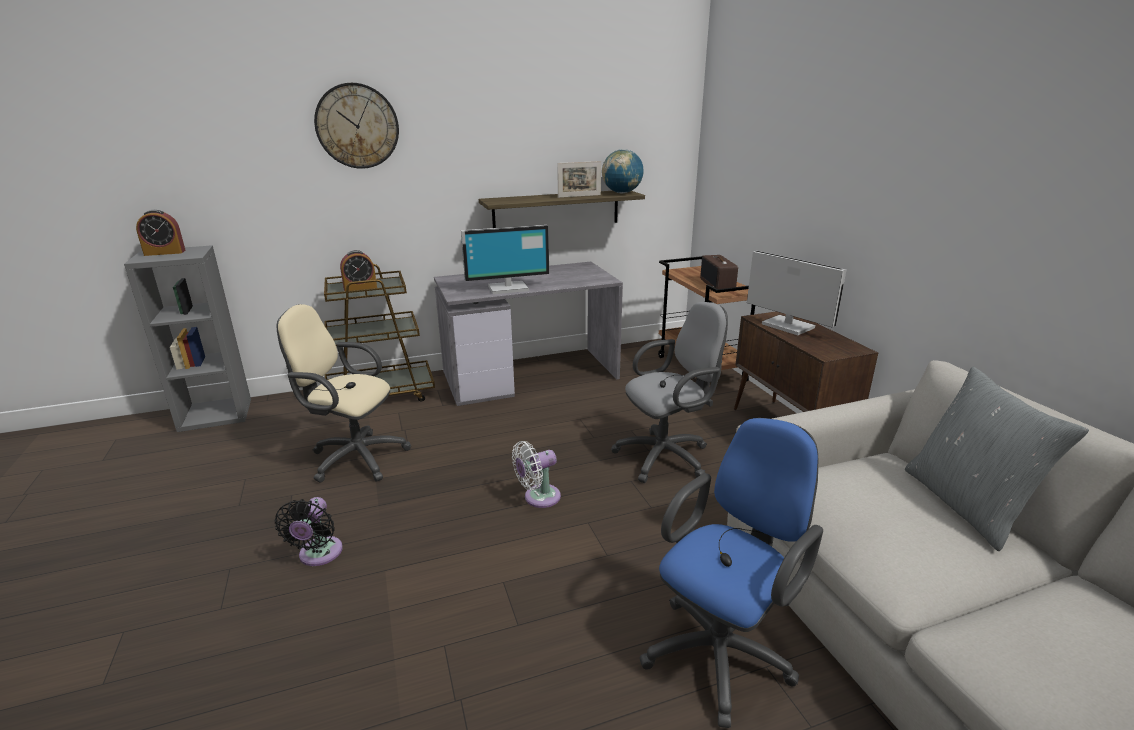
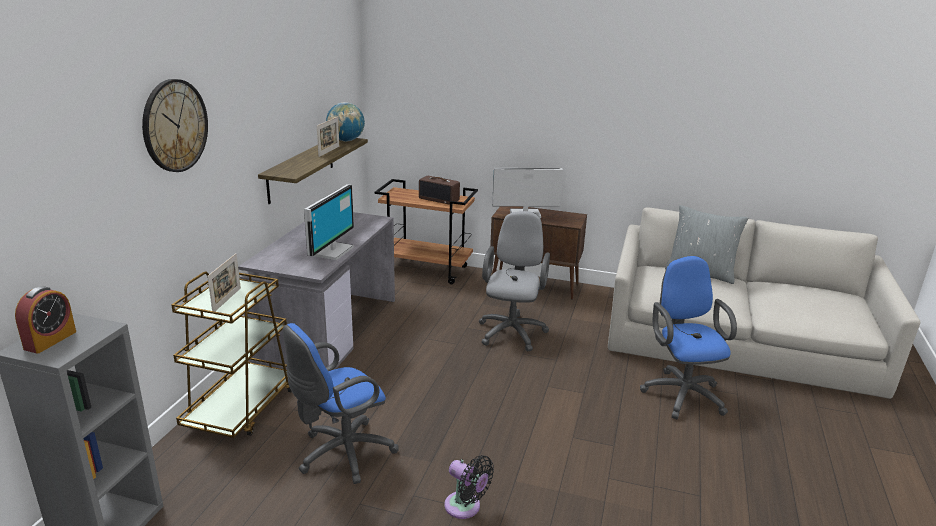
camera: 55 degrees left, 0 degrees up
beige office chair [277,304,411,483] -> blue office chair [283,323,399,484]
alarm clock [340,250,377,291] -> picture frame [207,253,241,312]
white fan [512,441,561,508] -> none

